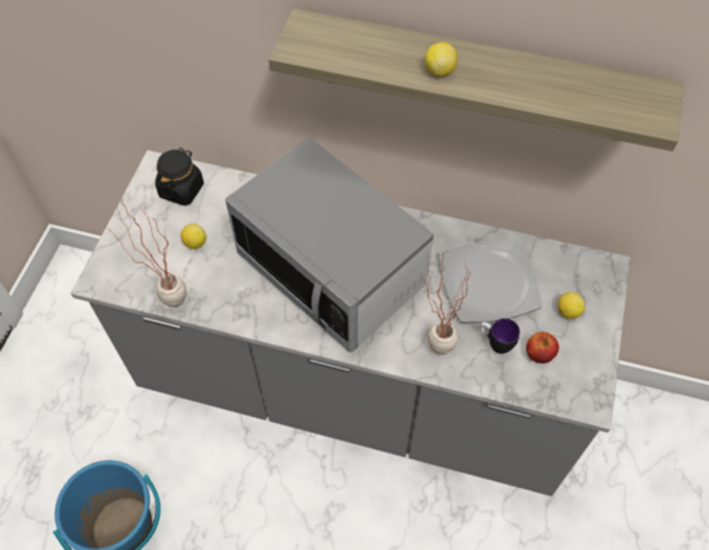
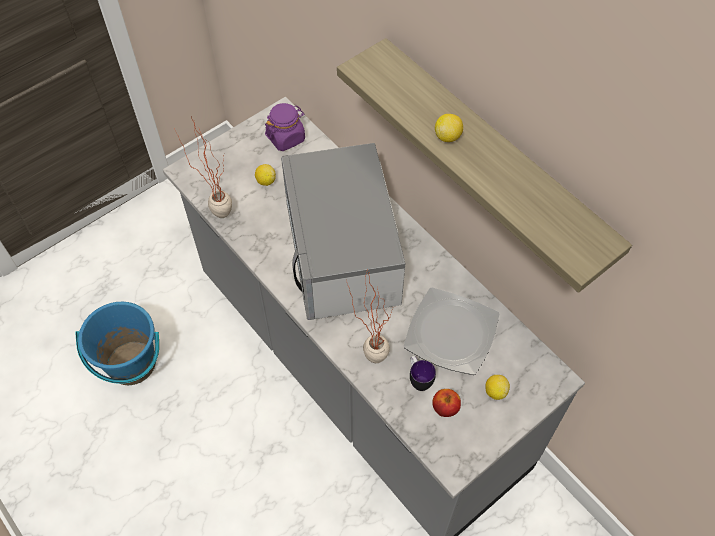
camera: 35 degrees right, 0 degrees up
black jar [155,148,204,206] -> purple jar [265,103,305,151]

